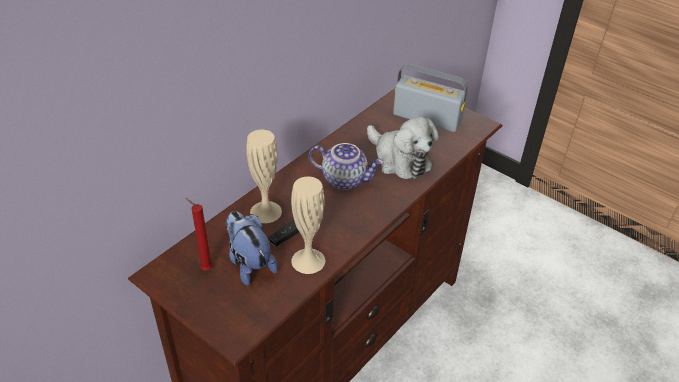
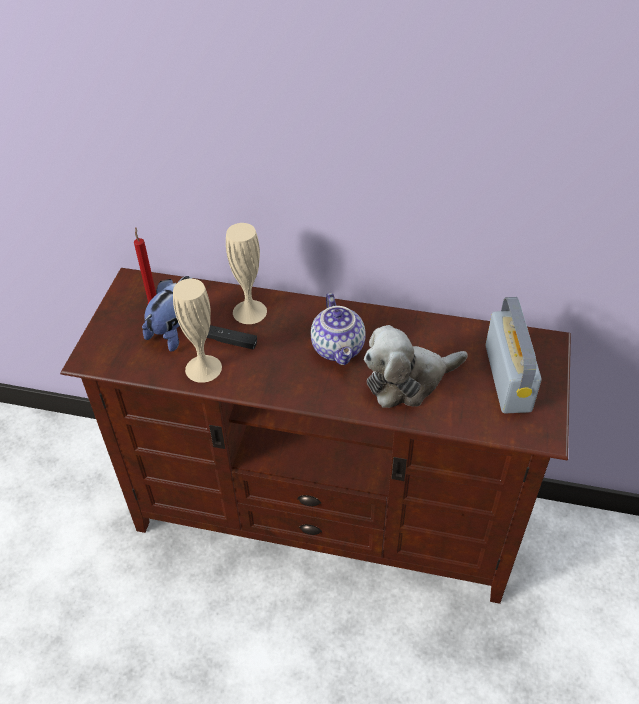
camera: 65 degrees right, 5 degrees up
plush toy [367,117,439,179] -> plush toy turned 45 degrees clockwise [364,325,468,408]

